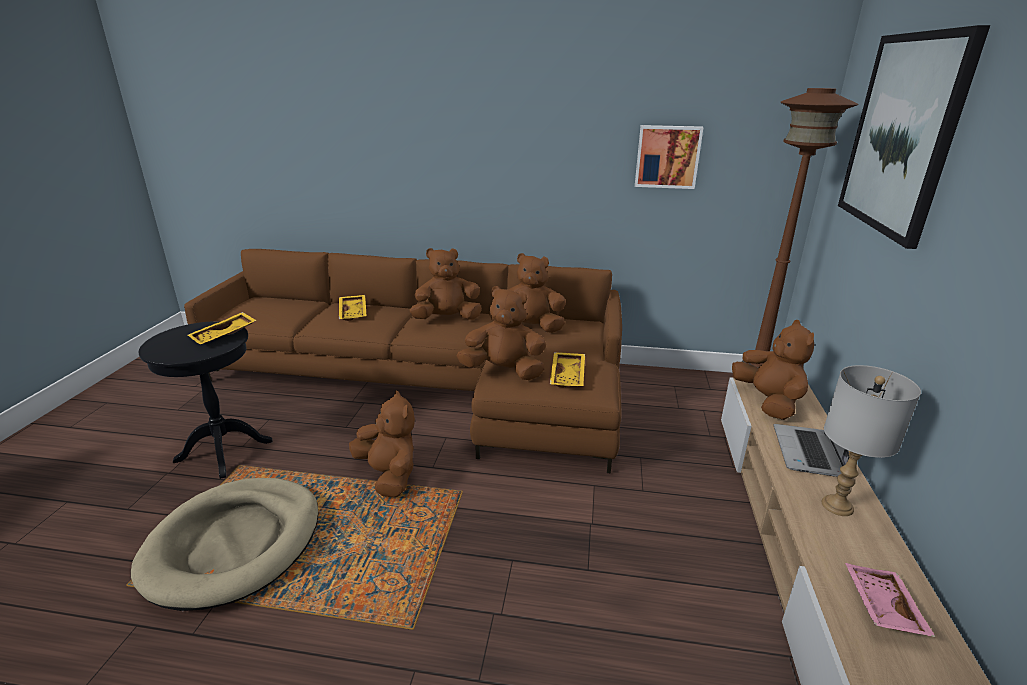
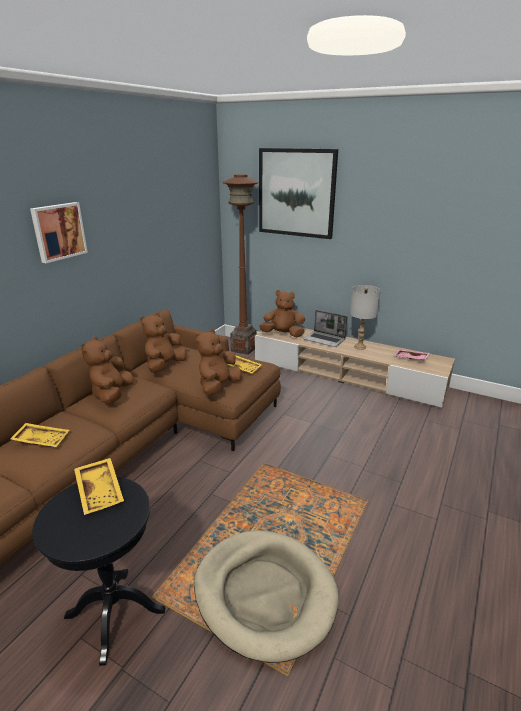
camera: 70 degrees left, 0 degrees up
brown plush toy [349,390,415,497] -> none
picture [635,125,704,189] -> picture moved to [30,202,88,263]

